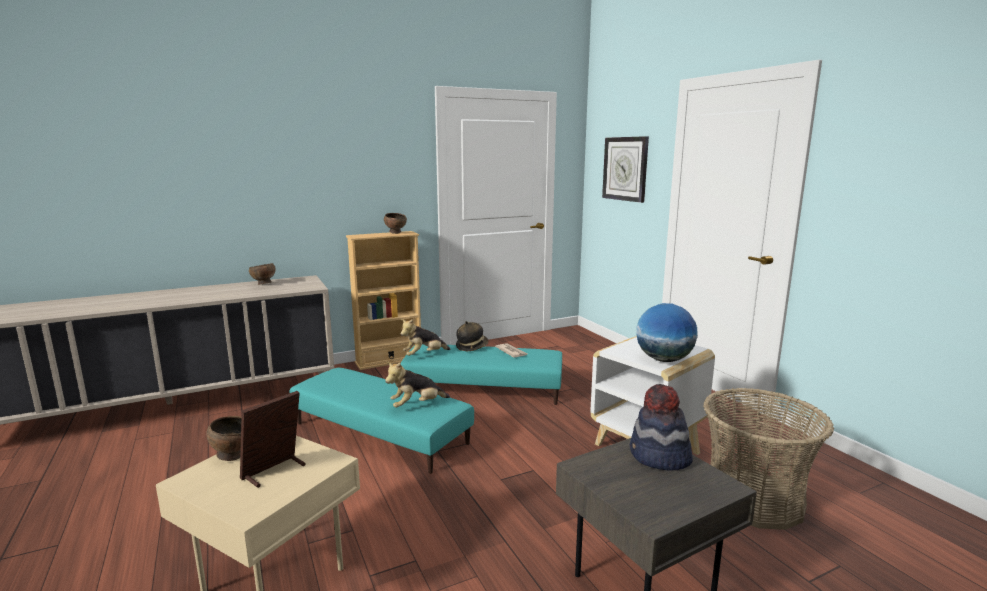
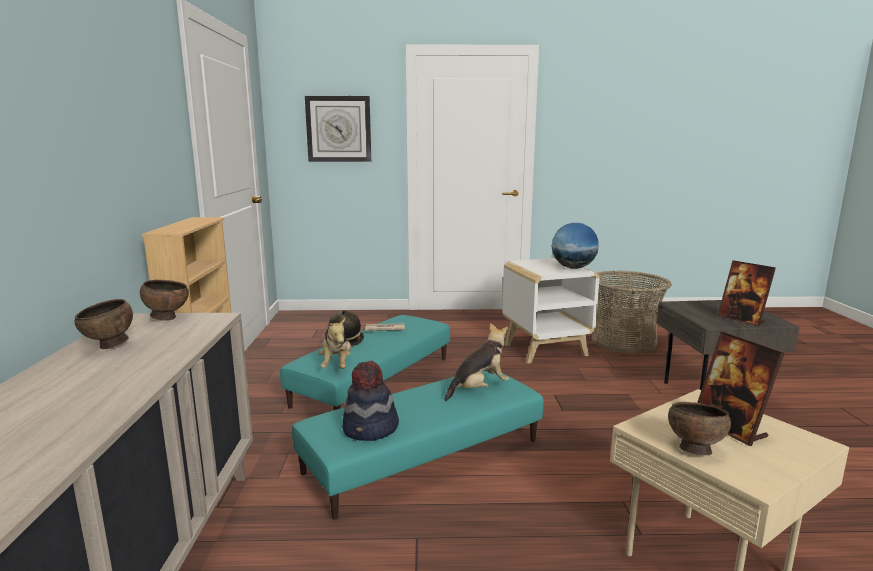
camera: 65 degrees left, 0 degrees up
brown bowl [384,213,407,234] -> brown bowl moved to [140,280,189,321]
plush toy [385,362,450,408] -> plush toy turned 120 degrees counterclockwise [444,323,509,401]
hat [630,384,693,471] -> hat moved to [342,361,399,441]
none -> picture frame [718,260,776,326]

